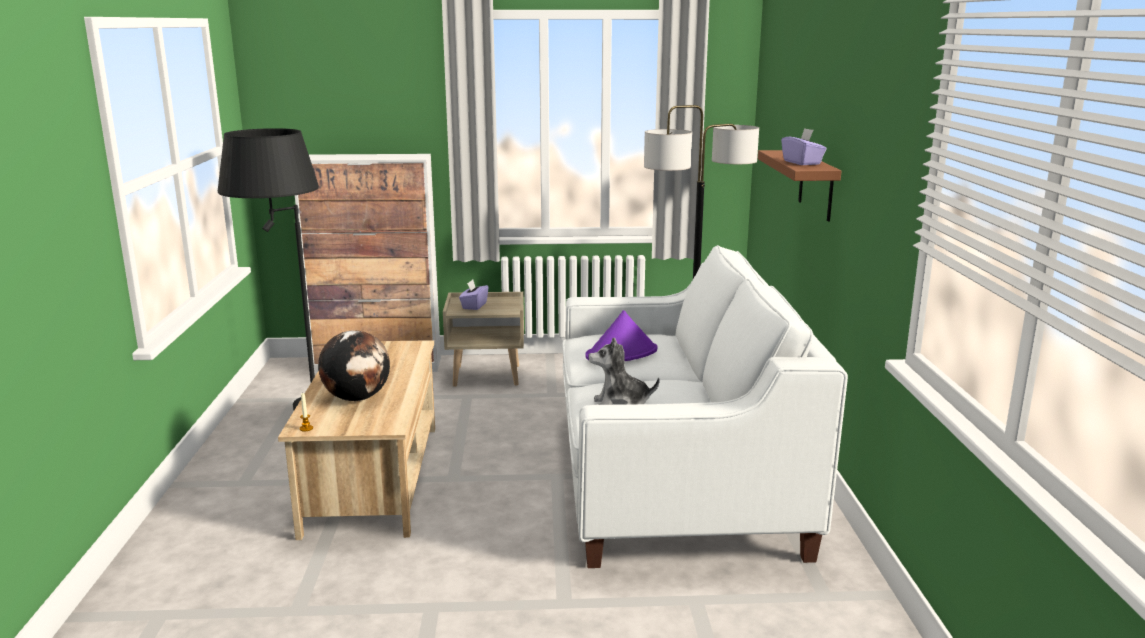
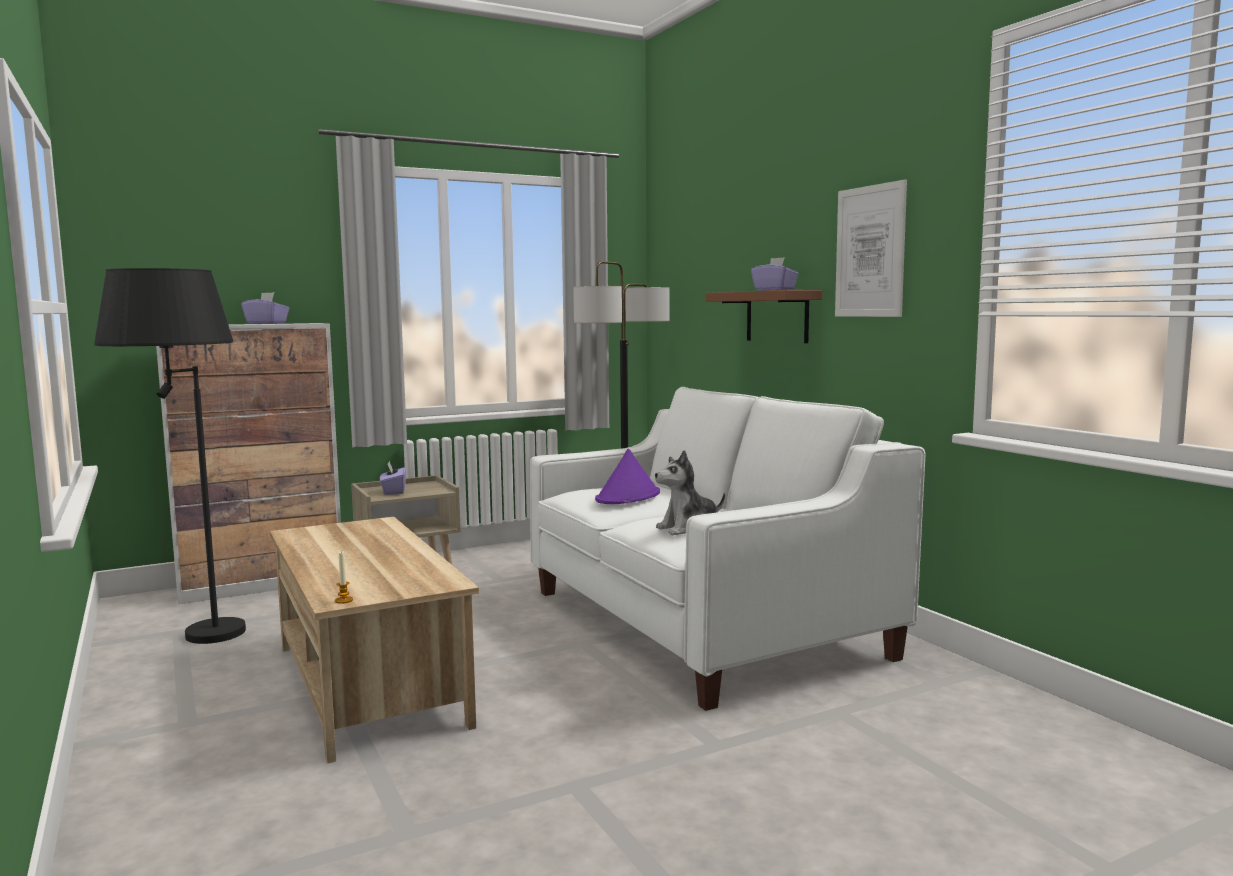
camera: 25 degrees left, 10 degrees down
globe [318,330,390,401] -> none
none -> purple tissue box [241,292,290,324]
none -> picture [835,180,907,317]

